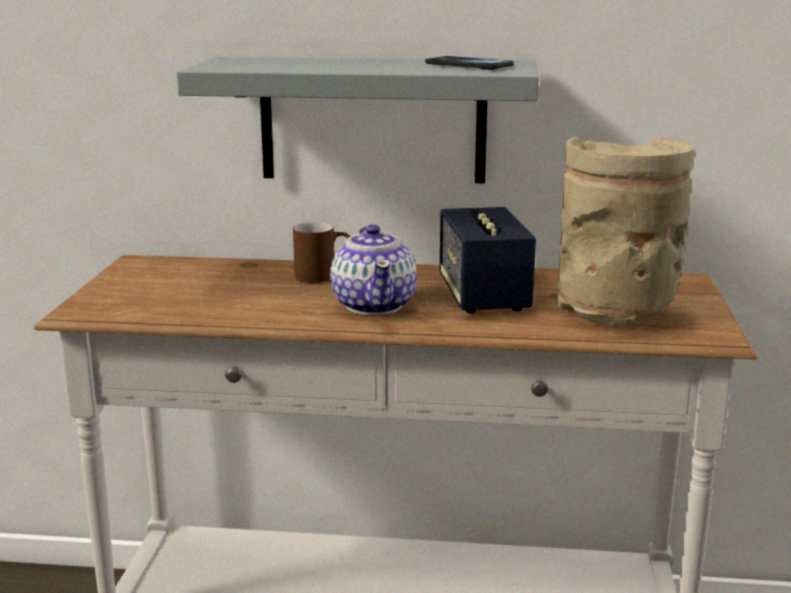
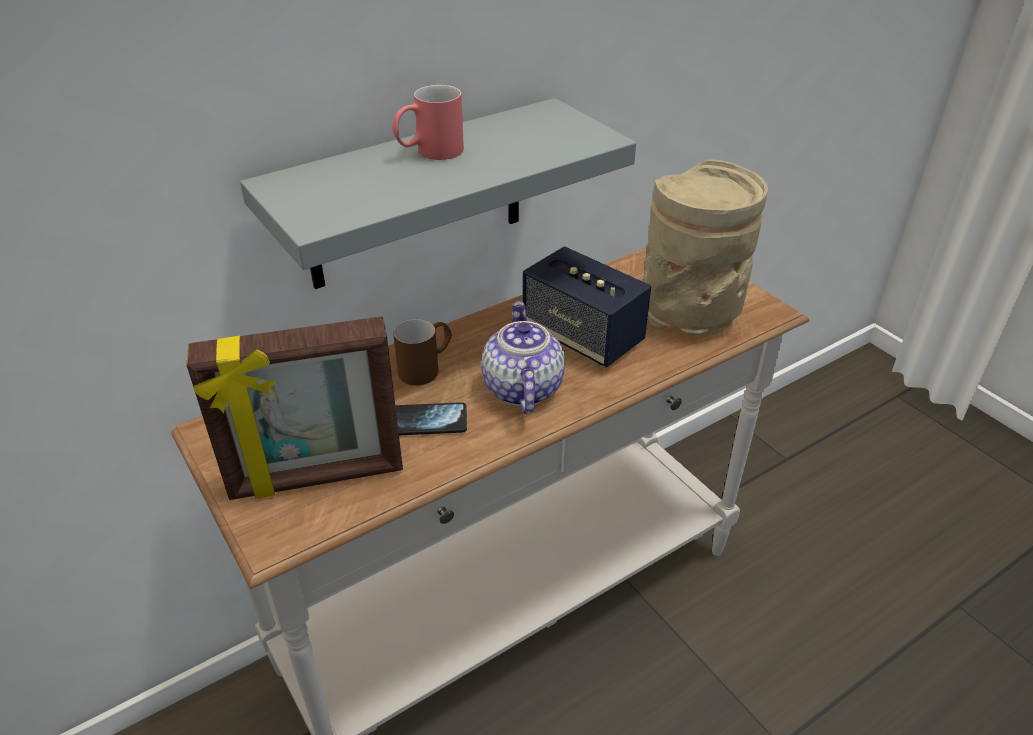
camera: 40 degrees left, 20 degrees up
teapot [330,224,417,315] -> teapot turned 135 degrees counterclockwise [481,301,565,414]
phone [425,56,514,70] -> phone moved to [395,402,467,435]
none -> picture frame [186,316,403,500]
none -> red mug [392,85,464,160]

